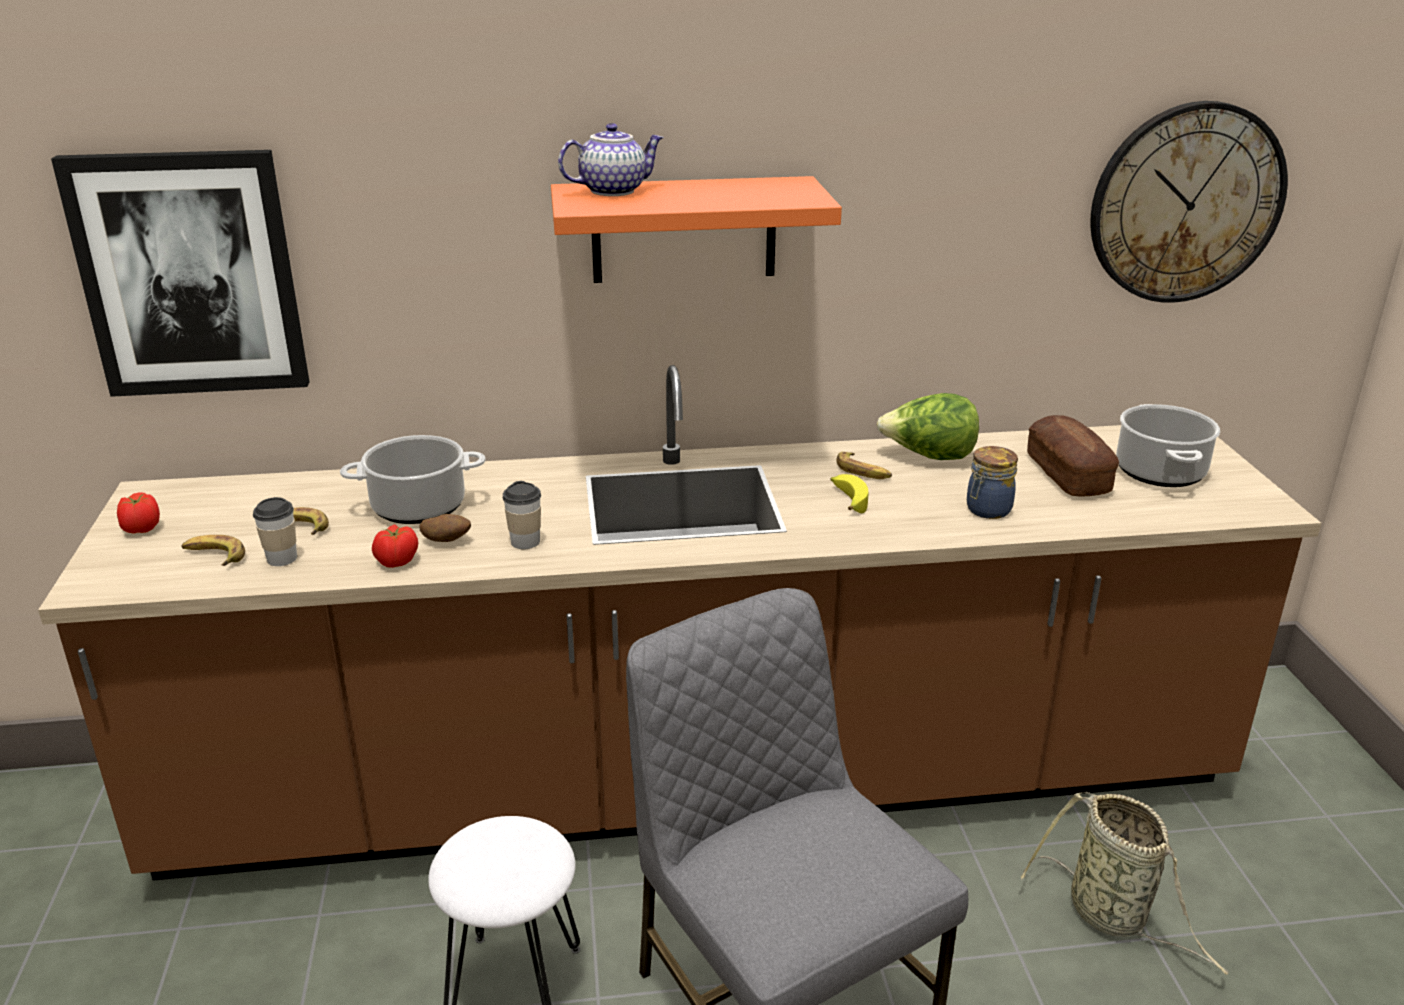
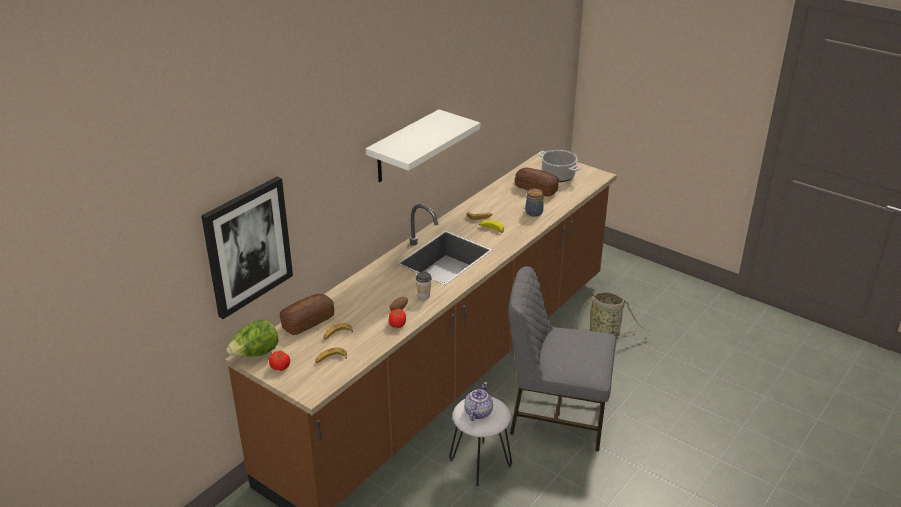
camera: 45 degrees left, 5 degrees up
cup [253,497,297,566] -> none
cooking pot [340,435,486,524] -> none
orange shelf [551,176,842,283] -> white shelf [366,109,480,182]
teapot [558,123,664,196] -> teapot moved to [464,382,493,421]
lettuce [877,393,979,460] -> lettuce moved to [226,320,278,357]
wall clock [1090,101,1288,303] -> none
none -> bread [280,294,334,335]

